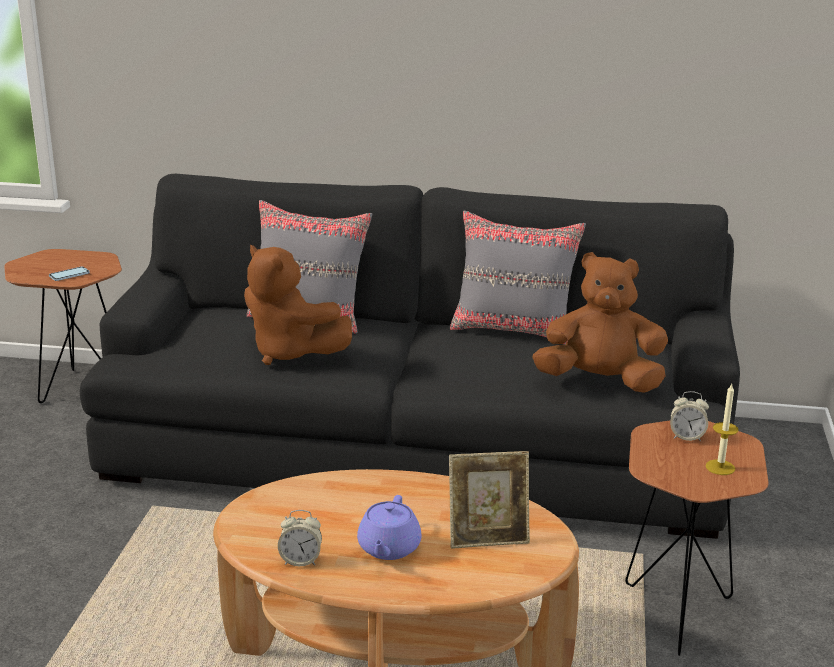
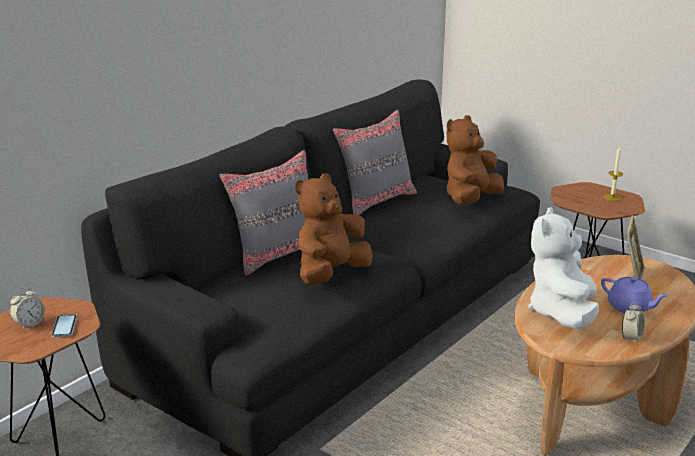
camera: 60 degrees left, 0 degrees up
brown plush toy [244,244,352,365] -> brown plush toy turned 150 degrees clockwise [295,173,373,285]
alarm clock [670,391,709,442] -> alarm clock moved to [10,287,45,330]
none -> white plush toy [528,207,599,329]

